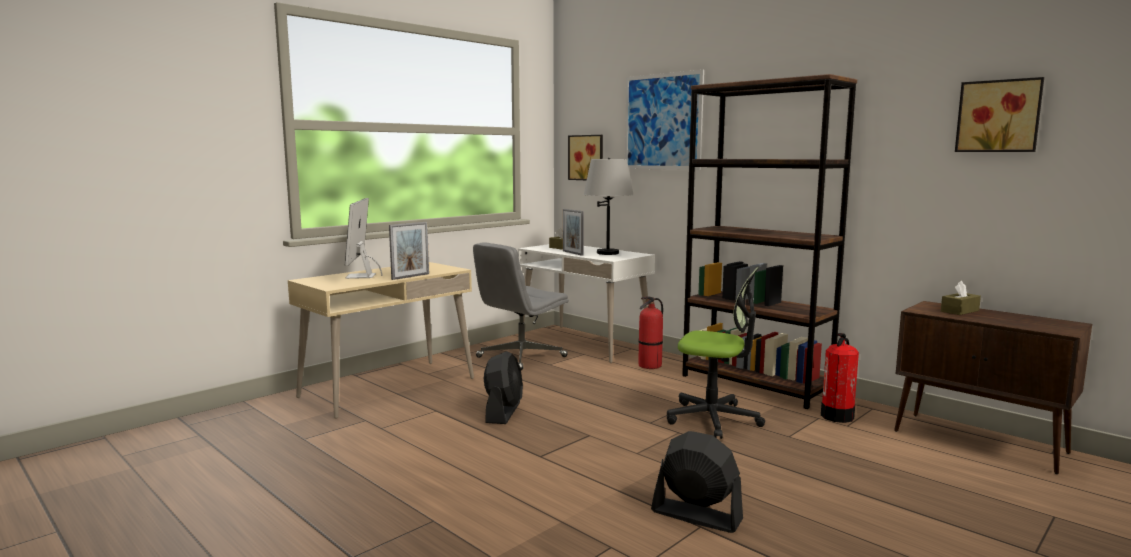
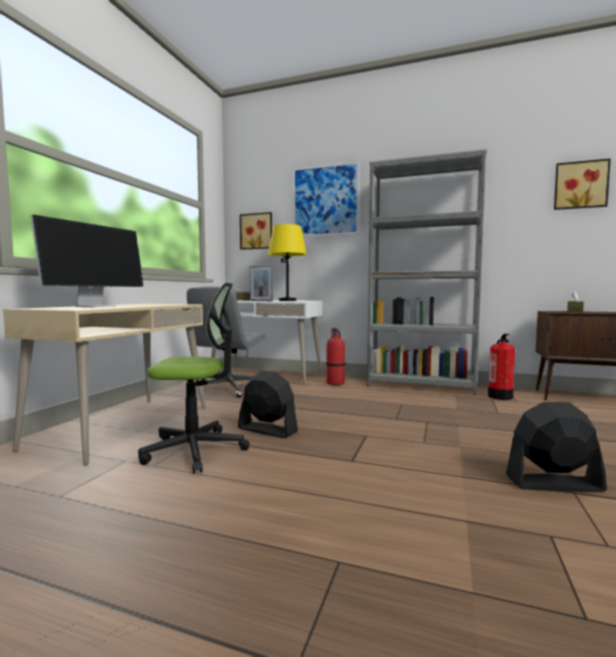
camera: 25 degrees left, 5 degrees down
monitor [345,198,383,279] -> monitor turned 120 degrees counterclockwise [31,215,144,307]
picture frame [389,222,429,280] -> none
black fan [484,351,523,424] -> black fan turned 45 degrees counterclockwise [238,370,298,438]
grey table lamp [584,158,634,255] -> yellow table lamp [268,224,307,301]
office chair [667,267,765,439] -> office chair moved to [138,283,250,473]
brown bookcase [682,74,857,409] -> grey bookcase [367,149,487,395]

